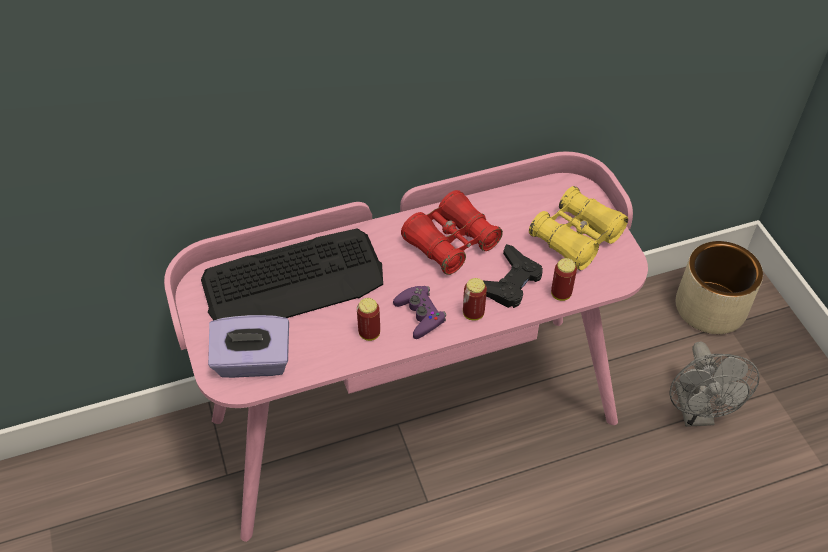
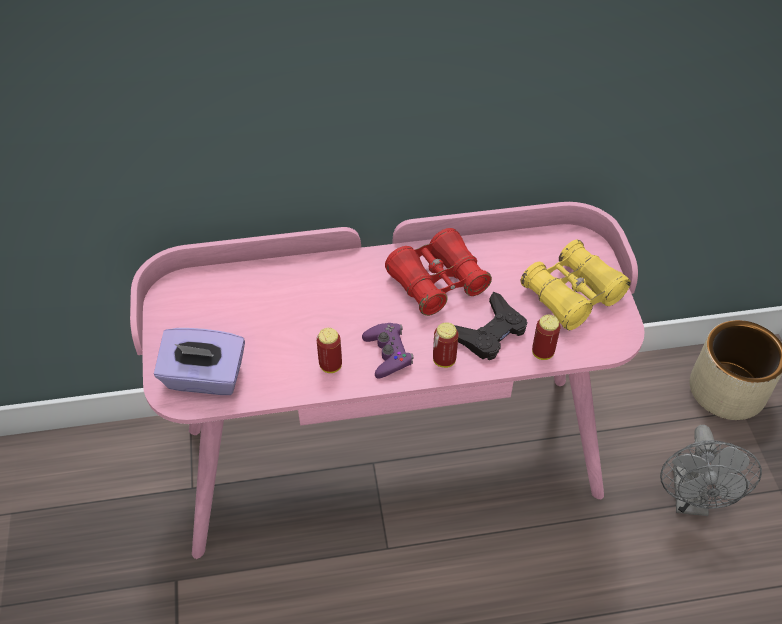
camera: 10 degrees right, 0 degrees up
keyboard [201,229,383,320] -> none

